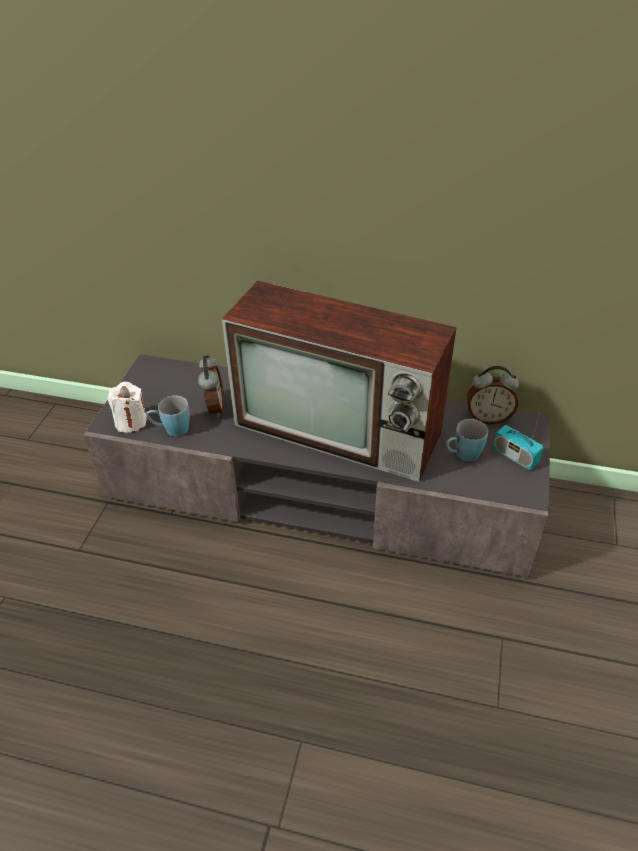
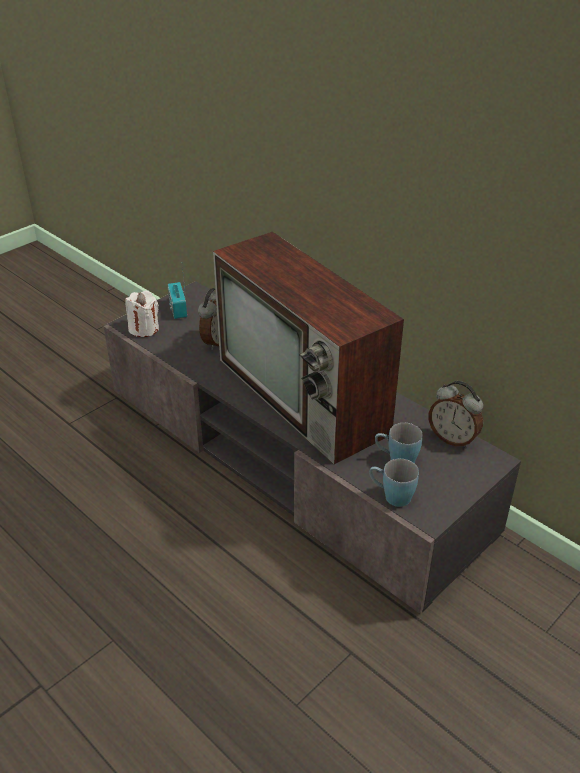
camera: 30 degrees right, 5 degrees down
blue mug [146,395,190,437] -> blue mug moved to [369,459,419,507]
radio [493,409,544,470] -> radio moved to [168,266,187,319]

